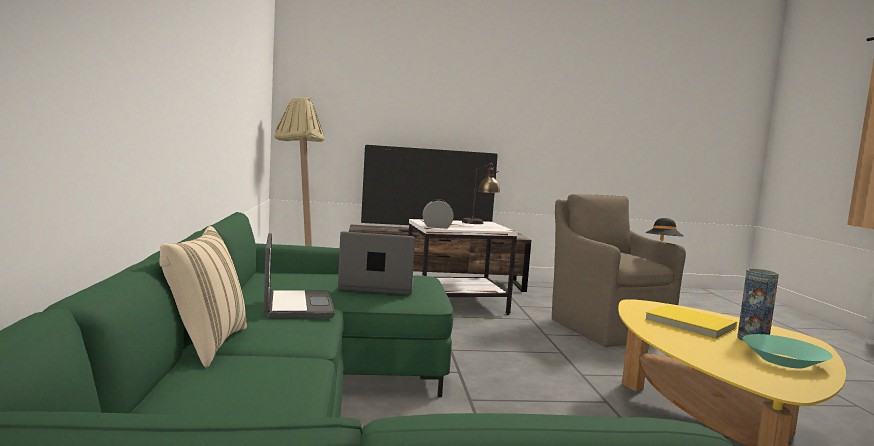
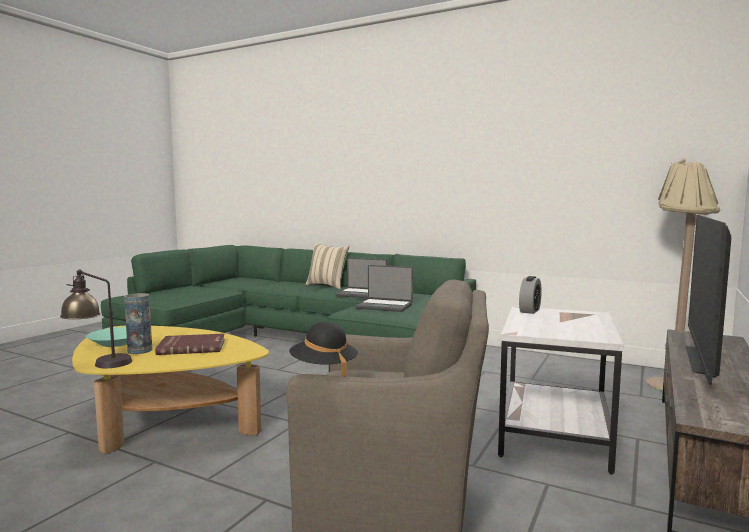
camera: 125 degrees right, 0 degrees up
laptop [338,231,415,295] -> laptop turned 75 degrees clockwise [355,265,413,312]
table lamp [462,163,501,224] -> table lamp moved to [60,270,132,368]
yellow book [645,305,737,339] -> red book [155,334,225,355]

